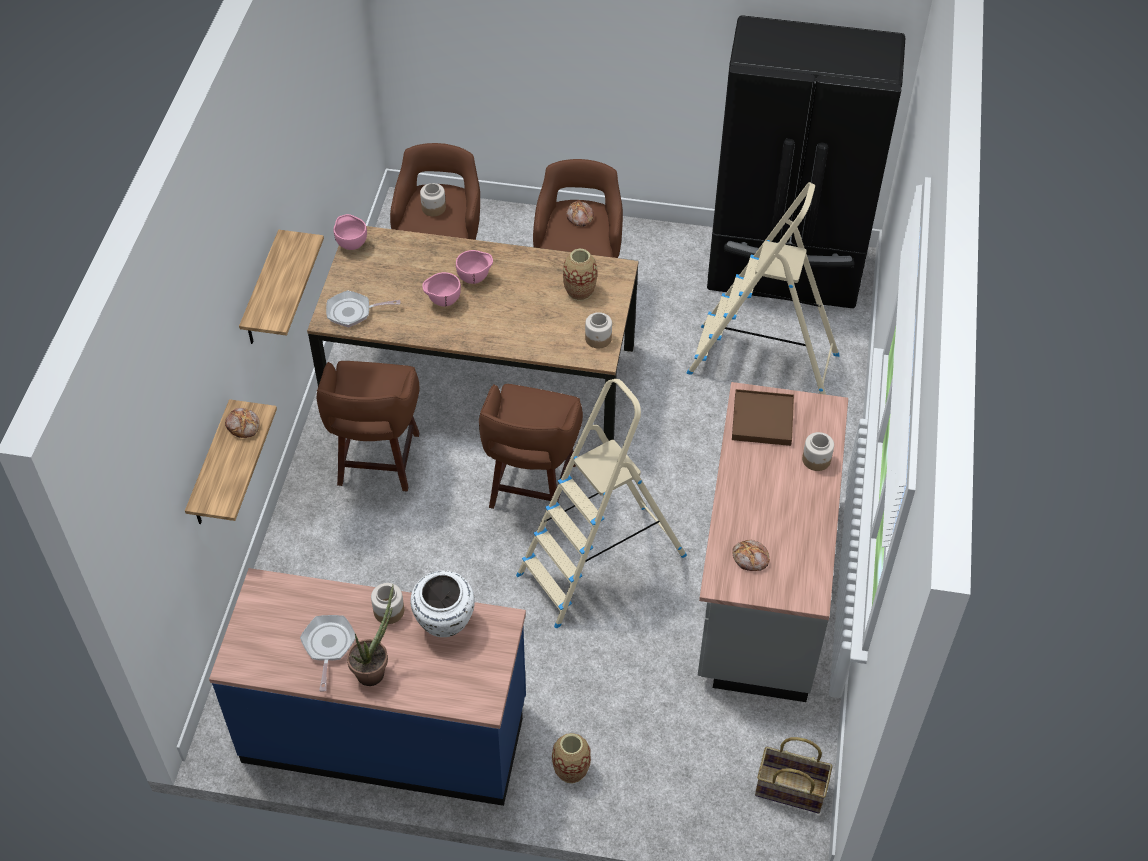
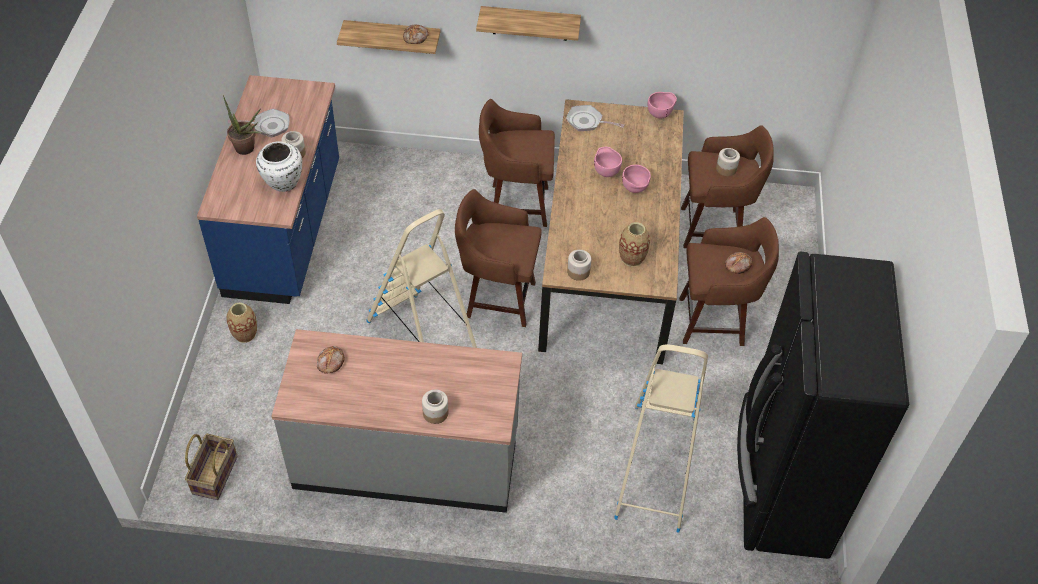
camera: 85 degrees right, 0 degrees up
frying pan [326,290,400,328] -> frying pan turned 60 degrees counterclockwise [566,105,624,131]
brown tray [732,389,794,446] -> none

